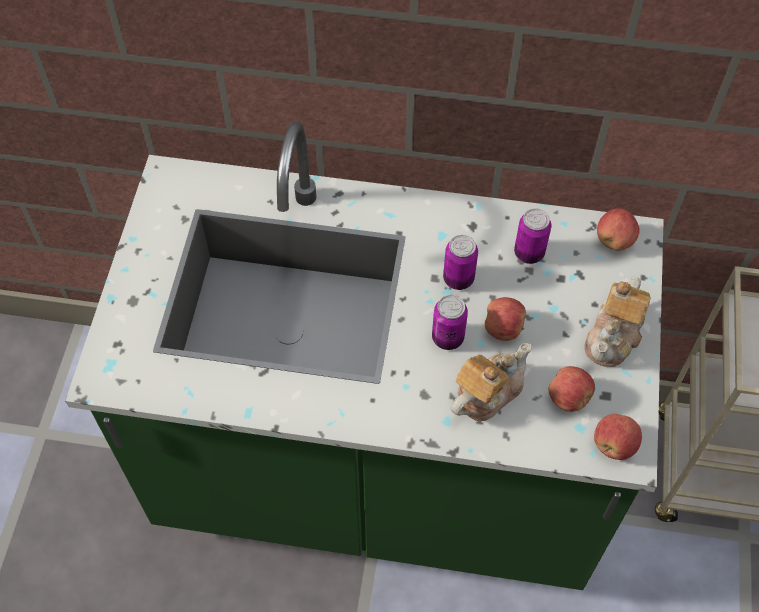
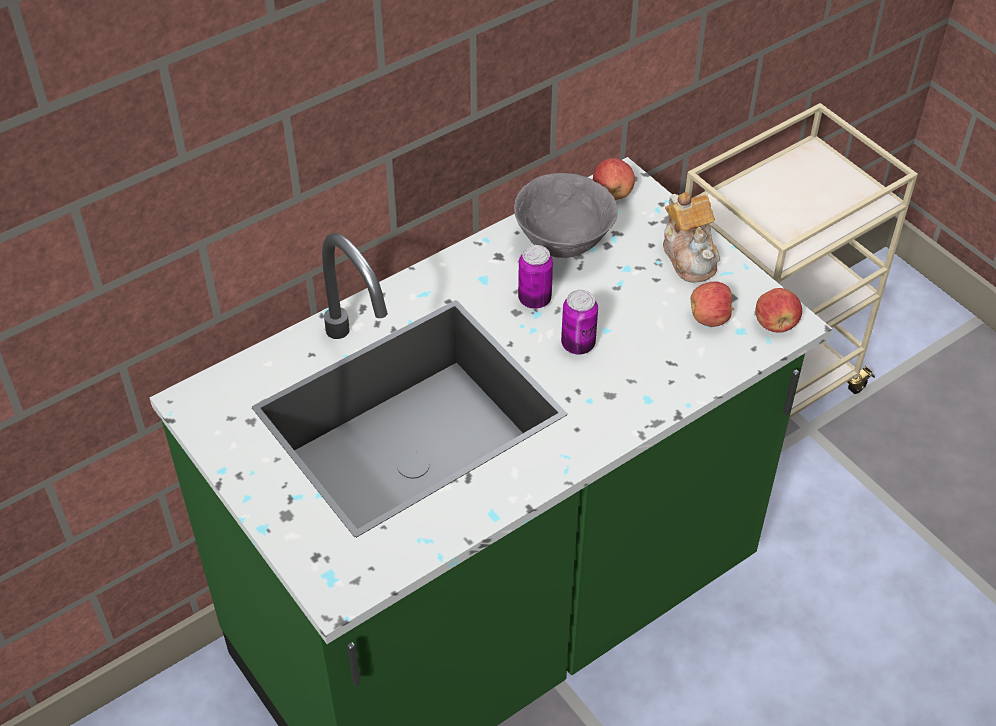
camera: 45 degrees left, 10 degrees down
teapot [451,343,531,421] -> none
apple [484,297,526,341] -> none
can [514,209,551,264] -> grey bowl [514,173,618,258]

